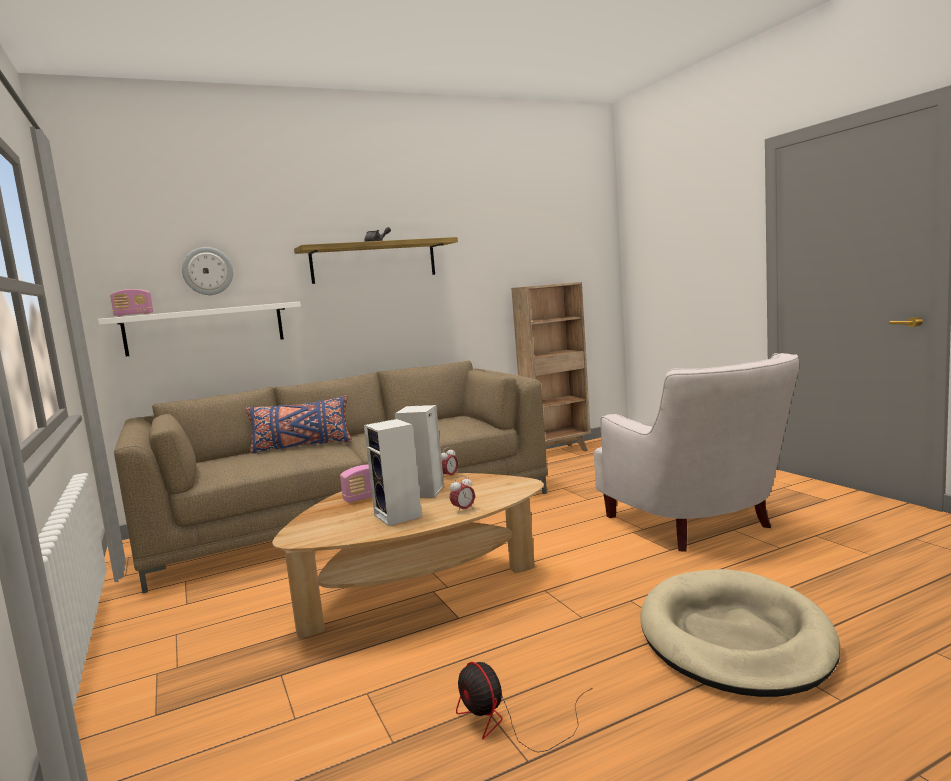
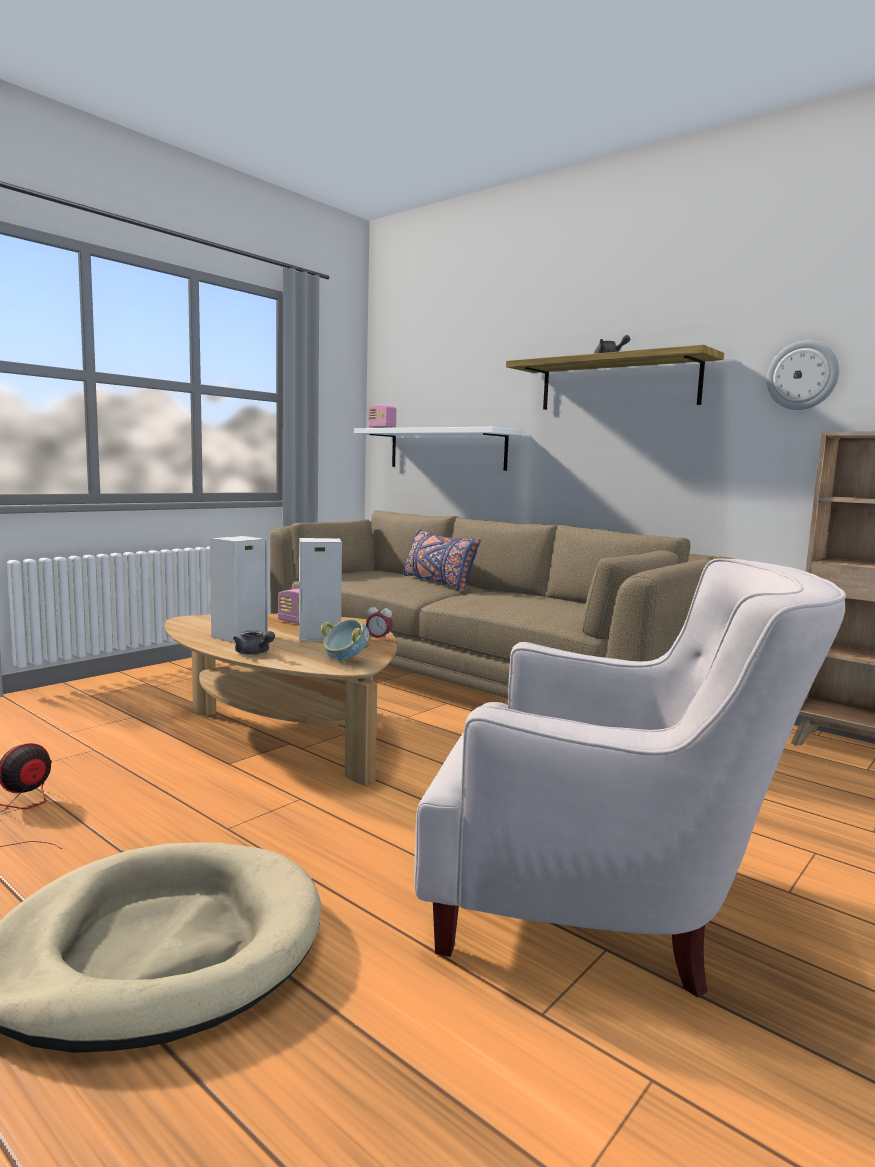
camera: 65 degrees right, 0 degrees up
wall clock [182,247,233,295] -> wall clock moved to [767,340,840,410]
alarm clock [450,475,475,511] -> grey teapot [233,630,275,655]
white armchair [594,353,799,552] -> white armchair turned 120 degrees counterclockwise [414,558,846,998]
none -> bowl [321,619,370,663]

